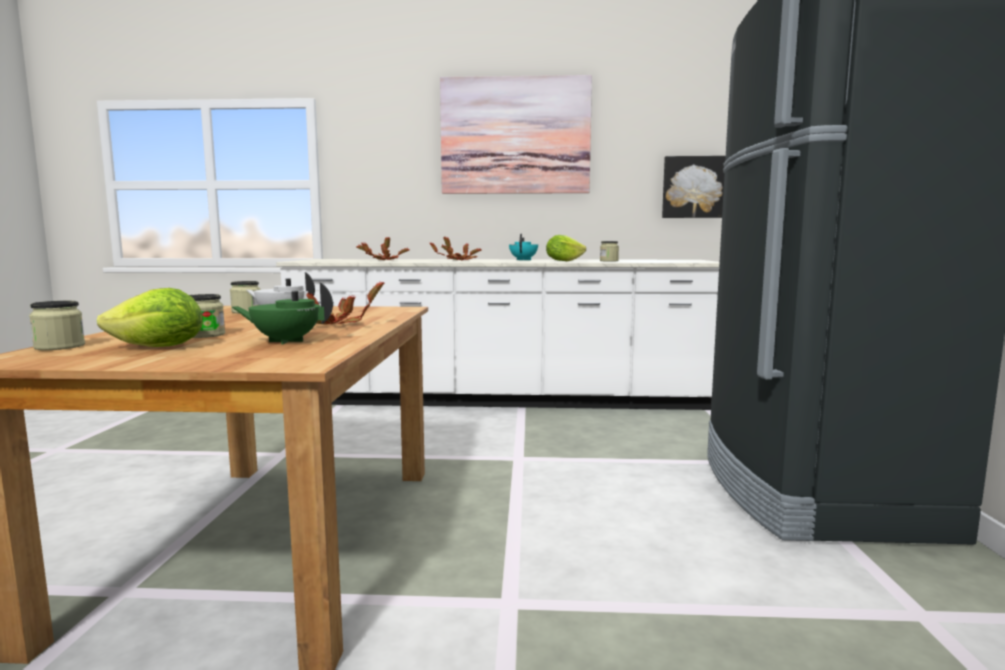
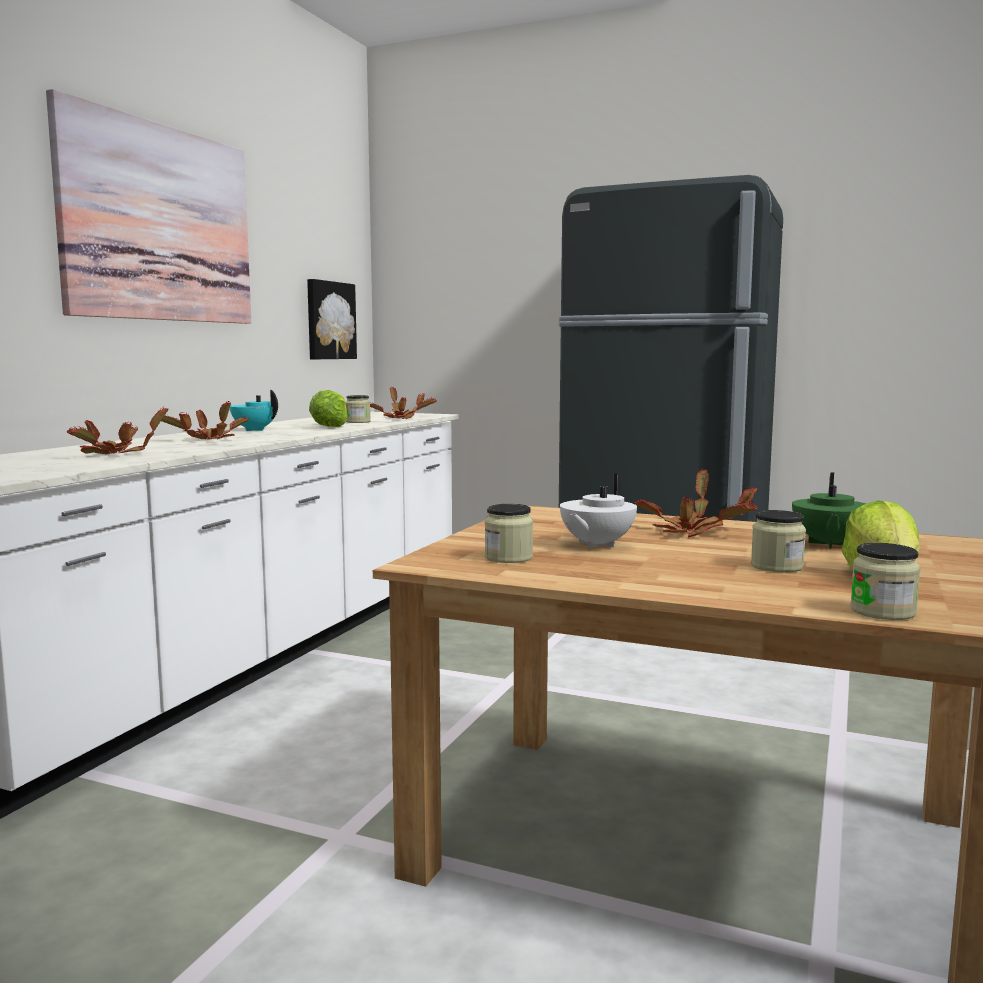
camera: 70 degrees left, 0 degrees up
none -> potted plant [370,386,437,419]

